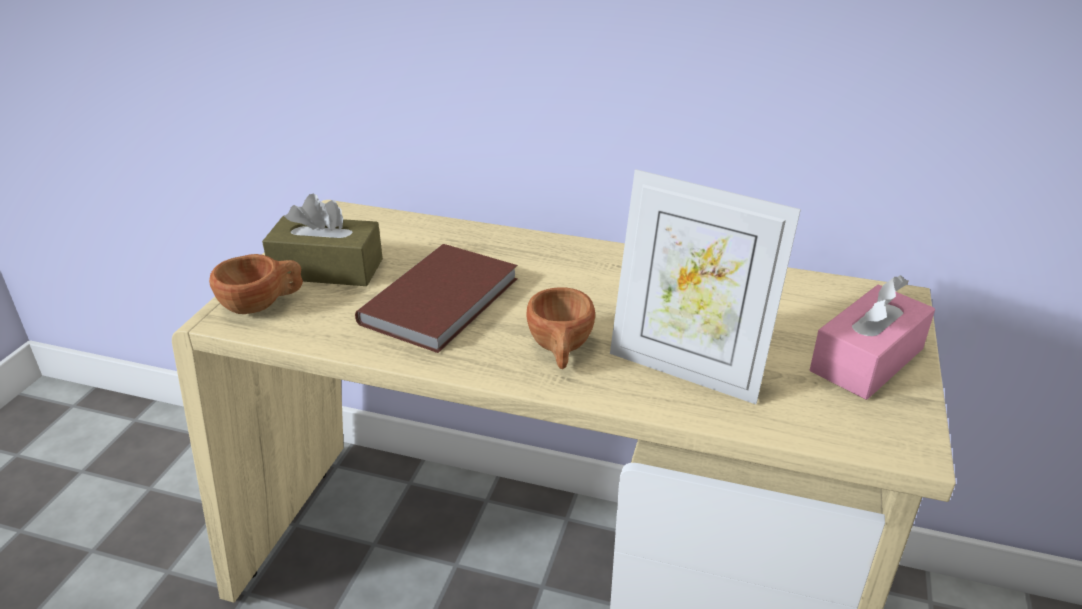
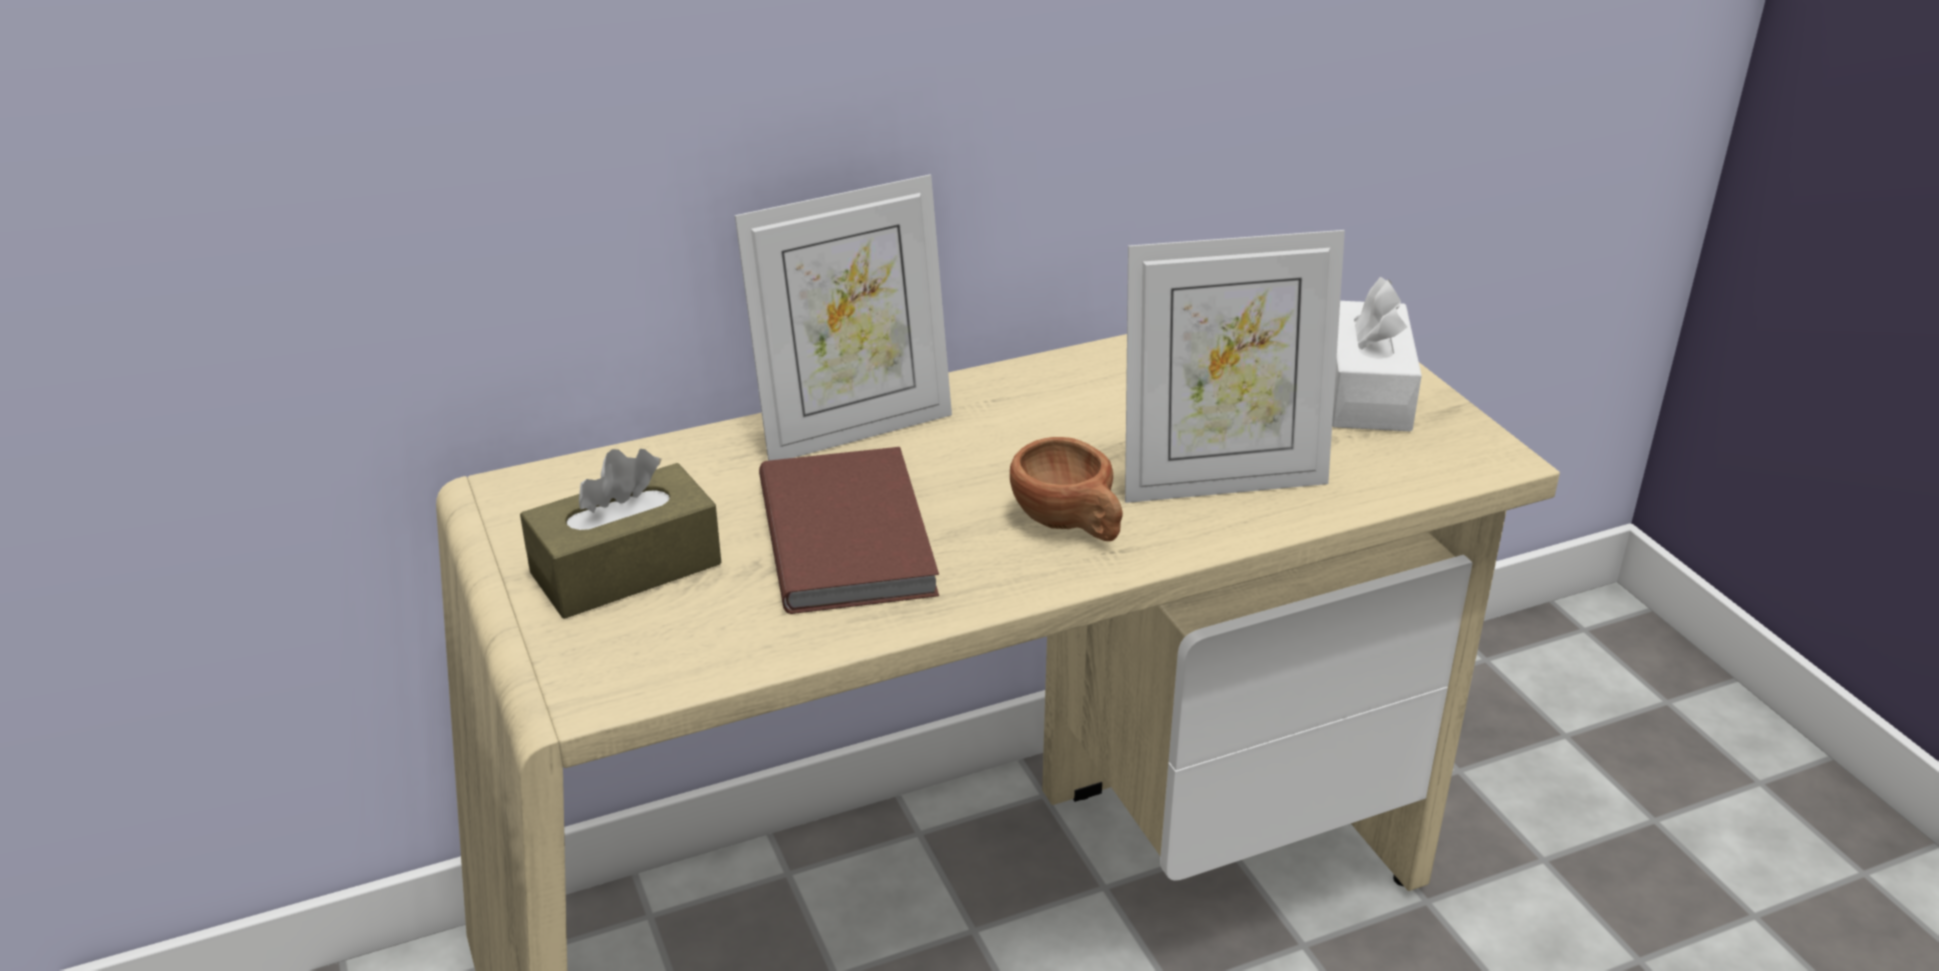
camera: 40 degrees left, 0 degrees up
brown cup [209,254,303,314] -> none
pink tissue box [810,275,935,400] -> white tissue box [1332,277,1422,432]
none -> picture frame [735,175,952,461]

